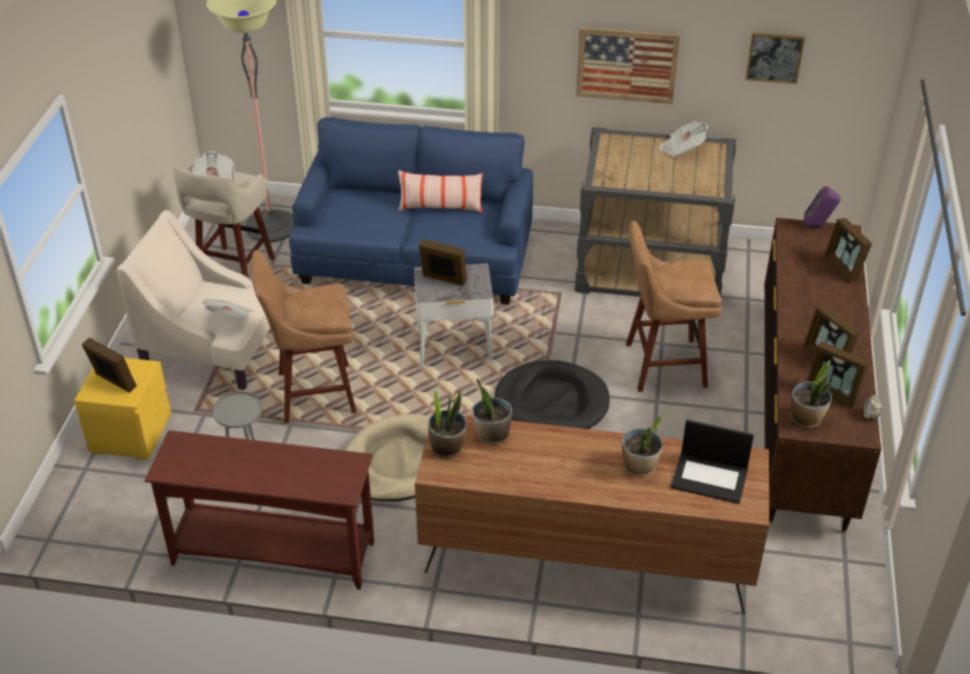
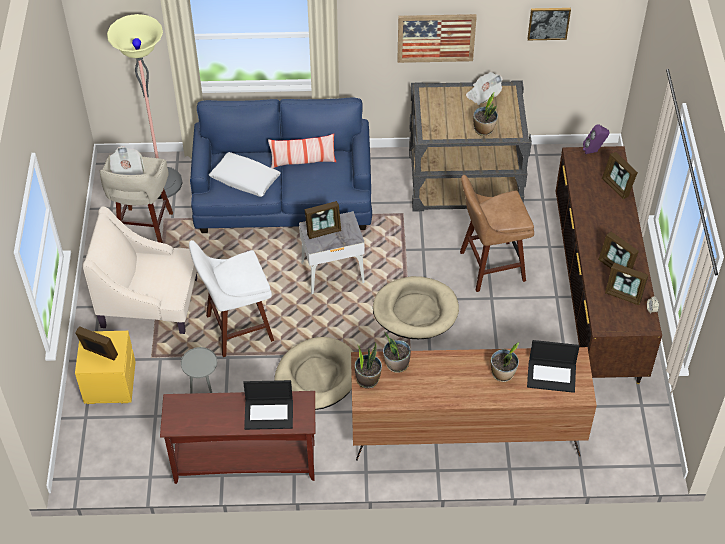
camera: 10 degrees left, 10 degrees up
newspaper [202,299,254,319] -> none
brown stool [251,250,357,423] -> white stool [189,240,274,357]
picture frame [419,239,467,286] -> picture frame turned 150 degrees clockwise [305,201,341,239]
black dog bed [494,360,610,429] -> beige dog bed [373,276,459,339]
potted plant [790,360,833,428] -> potted plant moved to [473,93,498,136]
none -> white pillow [209,152,281,197]
none -> laptop [243,380,293,430]

